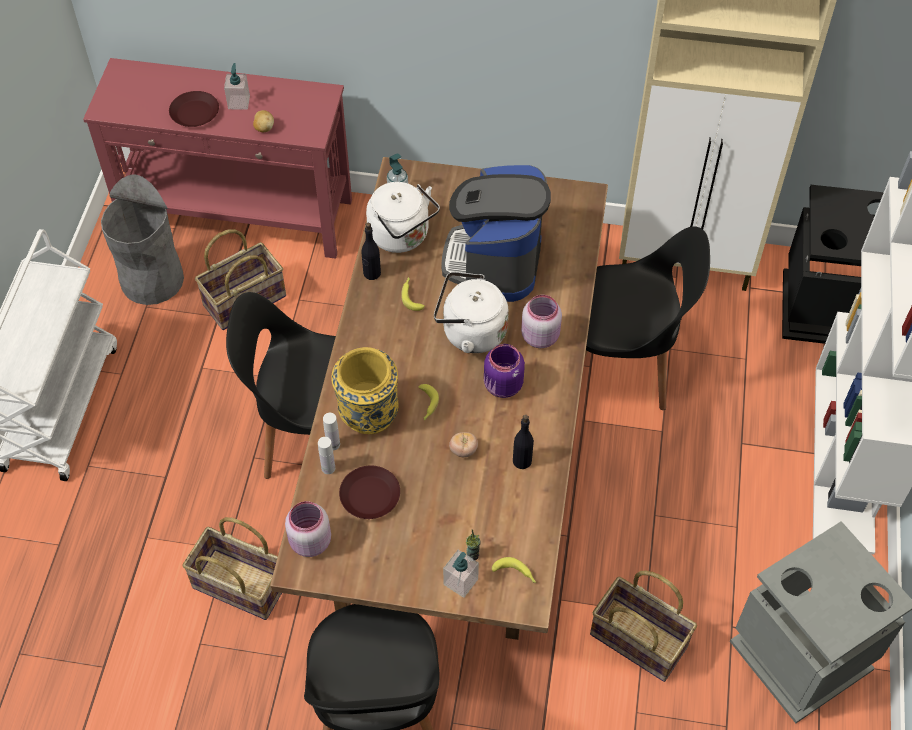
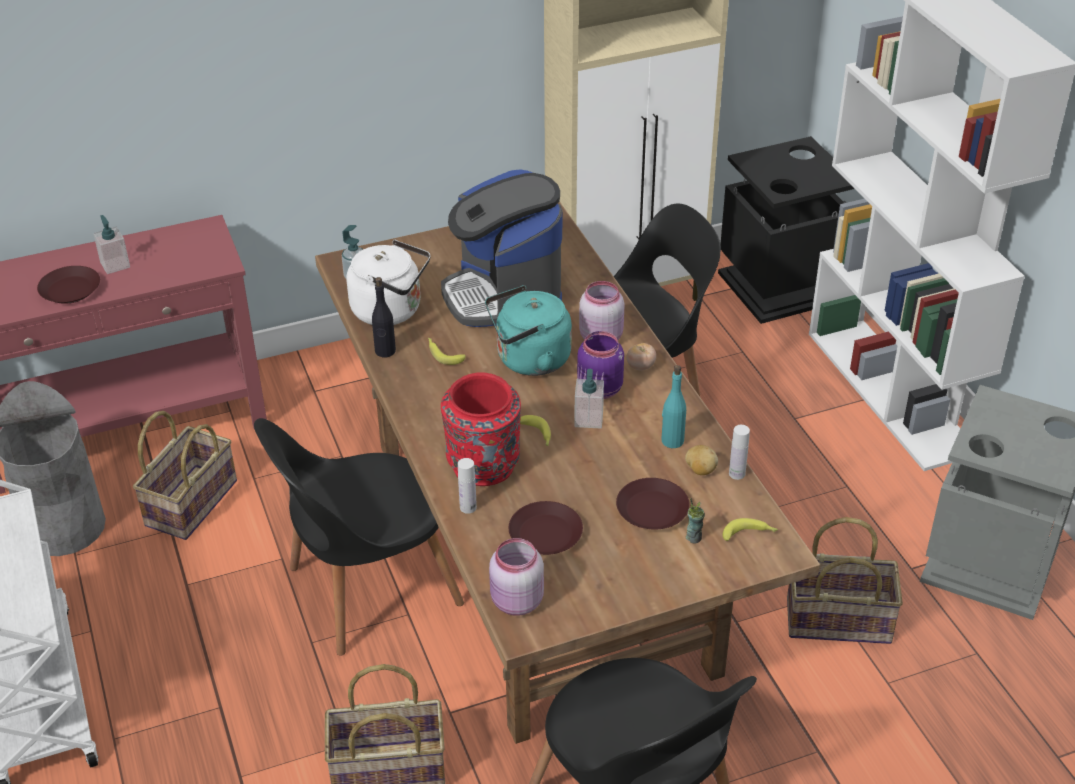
camera: 30 degrees left, 15 degrees down
potato [253,110,274,132] -> potato moved to [685,445,718,475]
white bottle [318,437,335,474] -> white bottle moved to [729,425,750,480]
yellow vase [331,347,399,434] -> red vase [441,373,521,486]
white kettle [434,272,509,353] -> turquoise kettle [485,285,572,376]
soap dispenser [443,550,479,598] -> soap dispenser moved to [574,369,604,428]
tomato [449,432,478,457] -> tomato moved to [627,343,656,370]
black bottle [513,415,534,469] -> turquoise bottle [662,365,686,448]
none -> brown plate [616,478,690,530]

